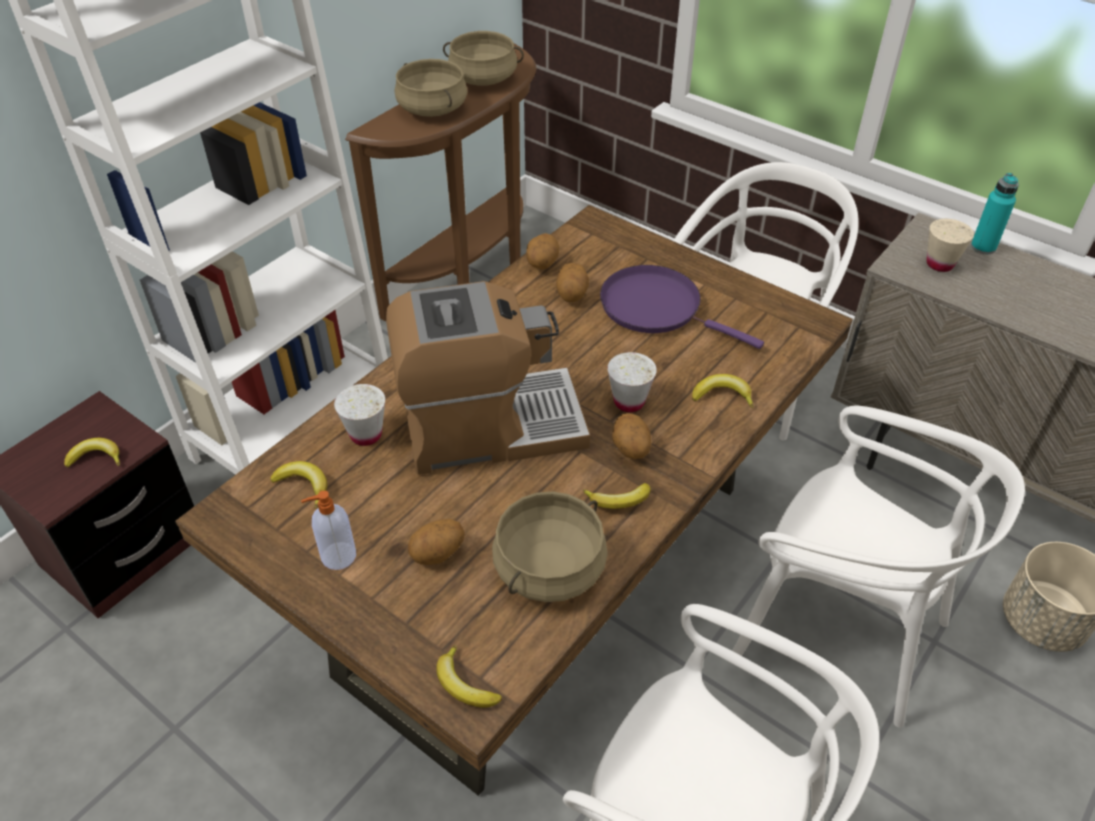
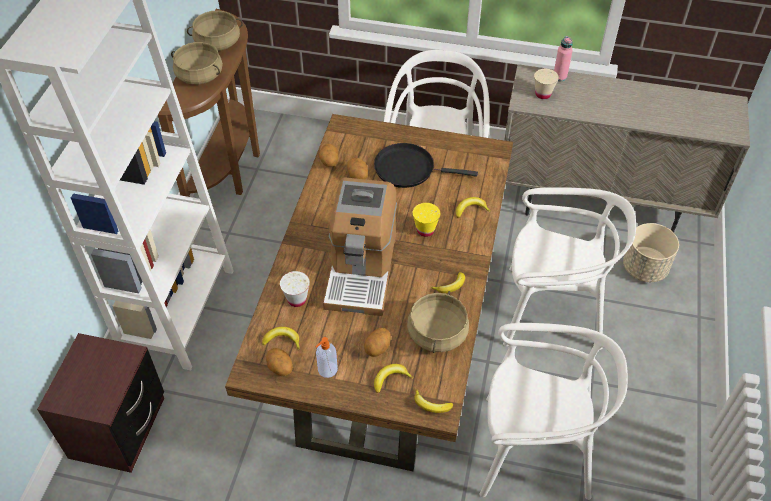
camera: 25 degrees left, 5 degrees up
banana [64,438,120,467] -> banana moved to [374,364,413,393]
coffee machine [386,281,590,475] -> coffee machine turned 135 degrees clockwise [323,177,397,316]
purple frying pan [600,265,764,349] -> black frying pan [374,143,478,188]
white cup [607,352,657,412] -> yellow cup [413,203,440,237]
potato [612,413,651,459] -> potato moved to [266,348,293,376]
turquoise bottle [971,173,1019,254] -> pink bottle [554,36,573,81]

